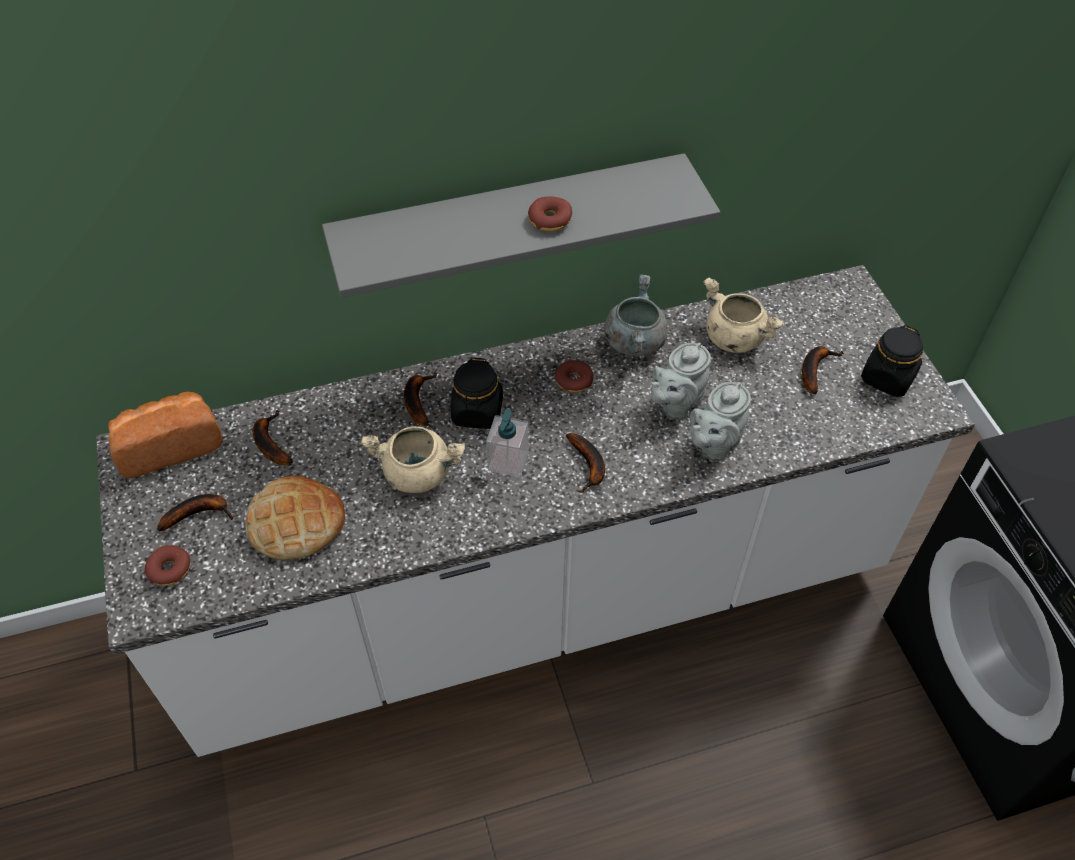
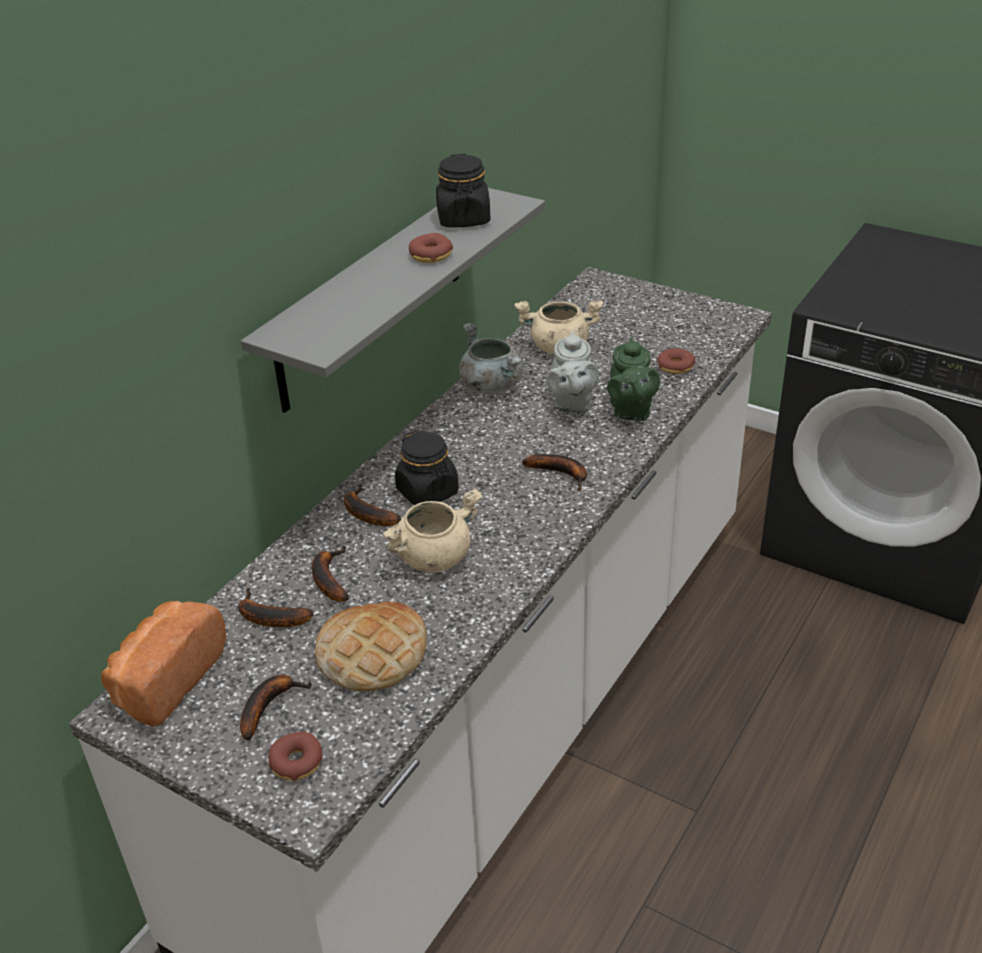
camera: 40 degrees left, 15 degrees down
soap dispenser [486,409,529,478] -> none
donut [555,360,594,393] -> donut moved to [658,348,695,374]
grey teapot [690,382,751,461] -> green teapot [607,337,660,421]
banana [802,346,844,395] -> banana moved to [312,546,349,602]
black jar [861,325,923,397] -> black jar moved to [436,154,491,227]

